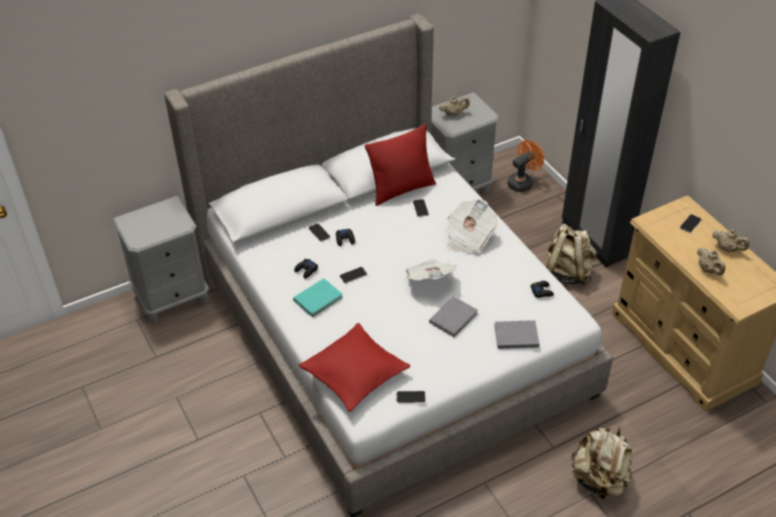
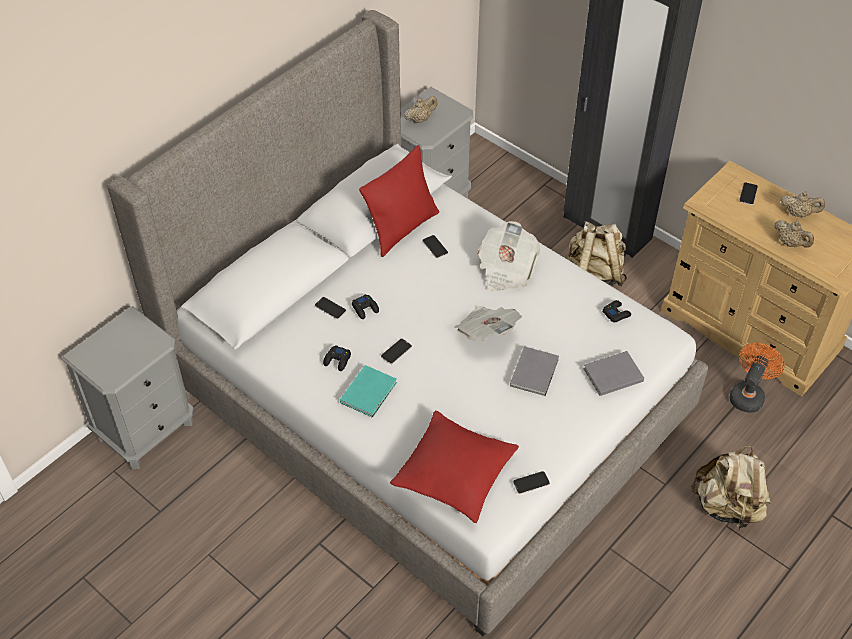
camera: 20 degrees left, 5 degrees up
orange fan [507,140,544,192] -> orange fan moved to [730,343,785,413]

